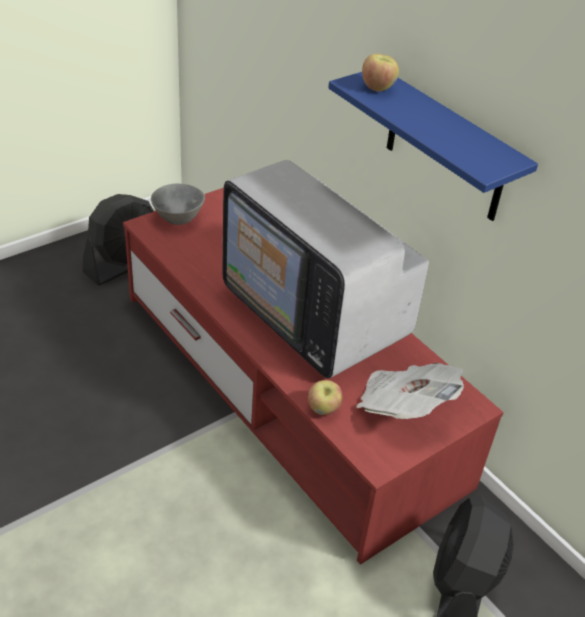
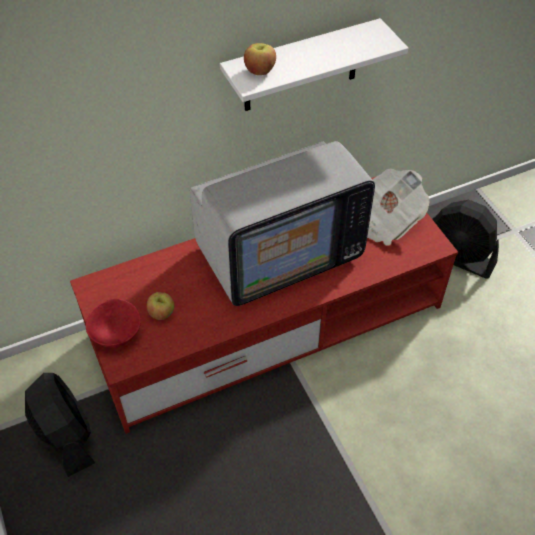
camera: 75 degrees left, 10 degrees up
grey bowl [151,184,205,225] -> red bowl [86,299,141,348]
apple [308,380,343,415] -> apple moved to [147,292,174,320]
blue shelf [328,72,538,221] -> white shelf [220,18,409,111]

